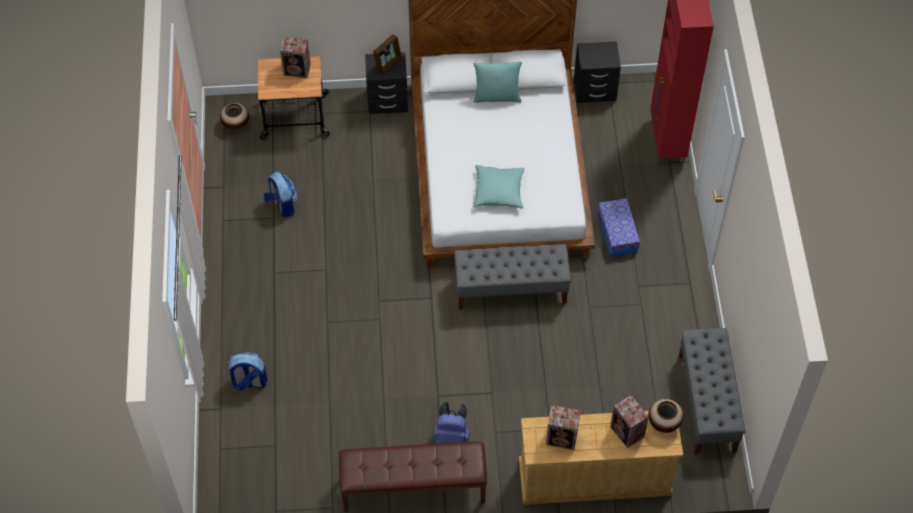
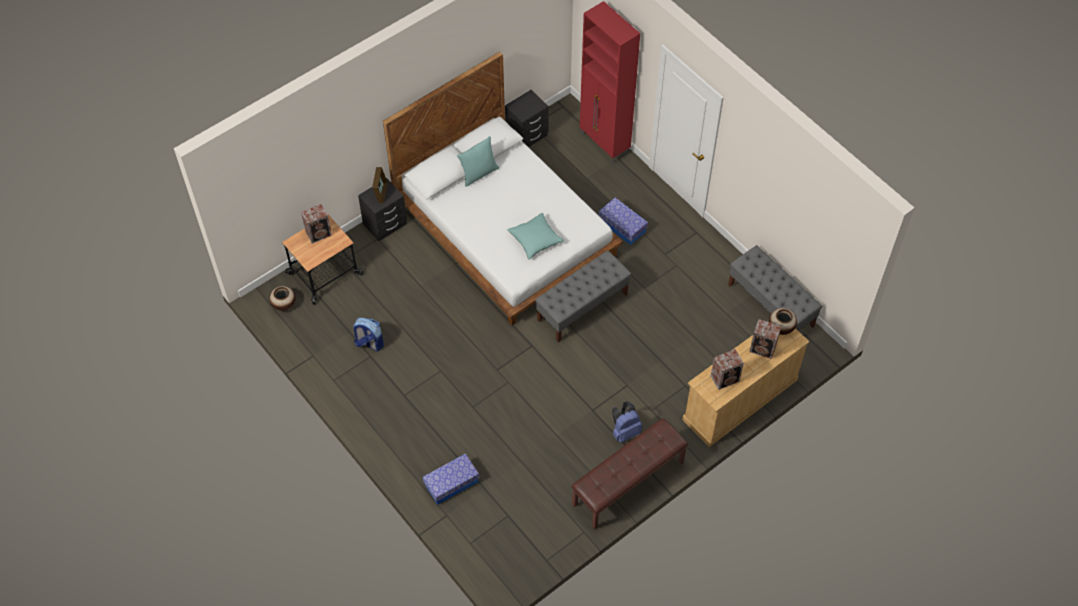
camera: 35 degrees left, 0 degrees up
backpack [227,352,268,391] -> storage box [422,453,479,505]

